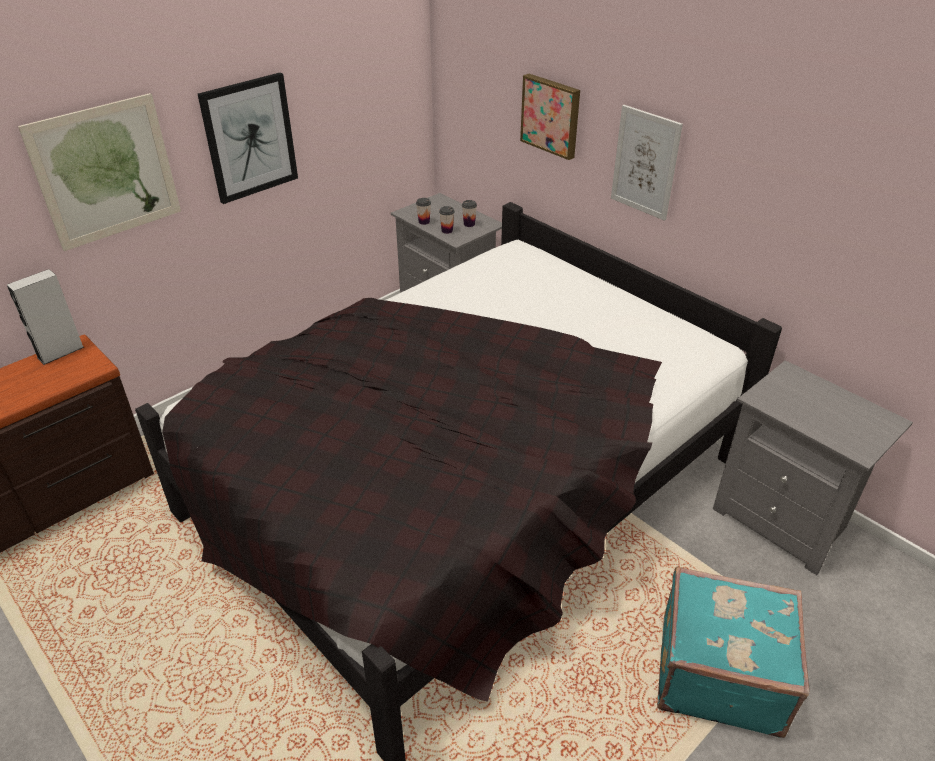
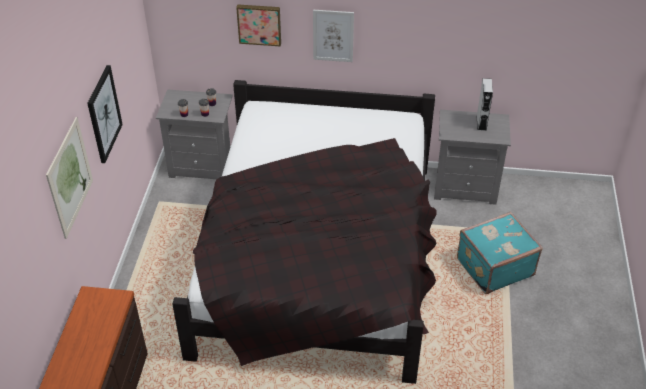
camera: 40 degrees left, 5 degrees up
grey speaker [7,269,84,365] -> grey speaker moved to [477,78,493,131]

